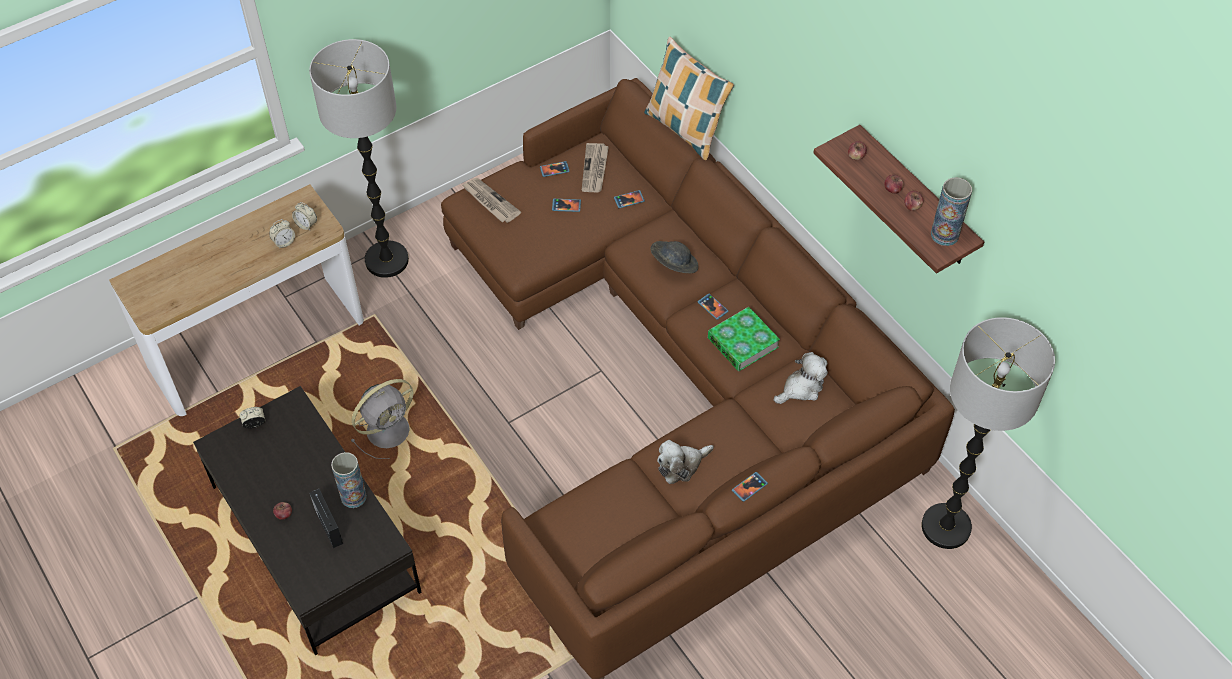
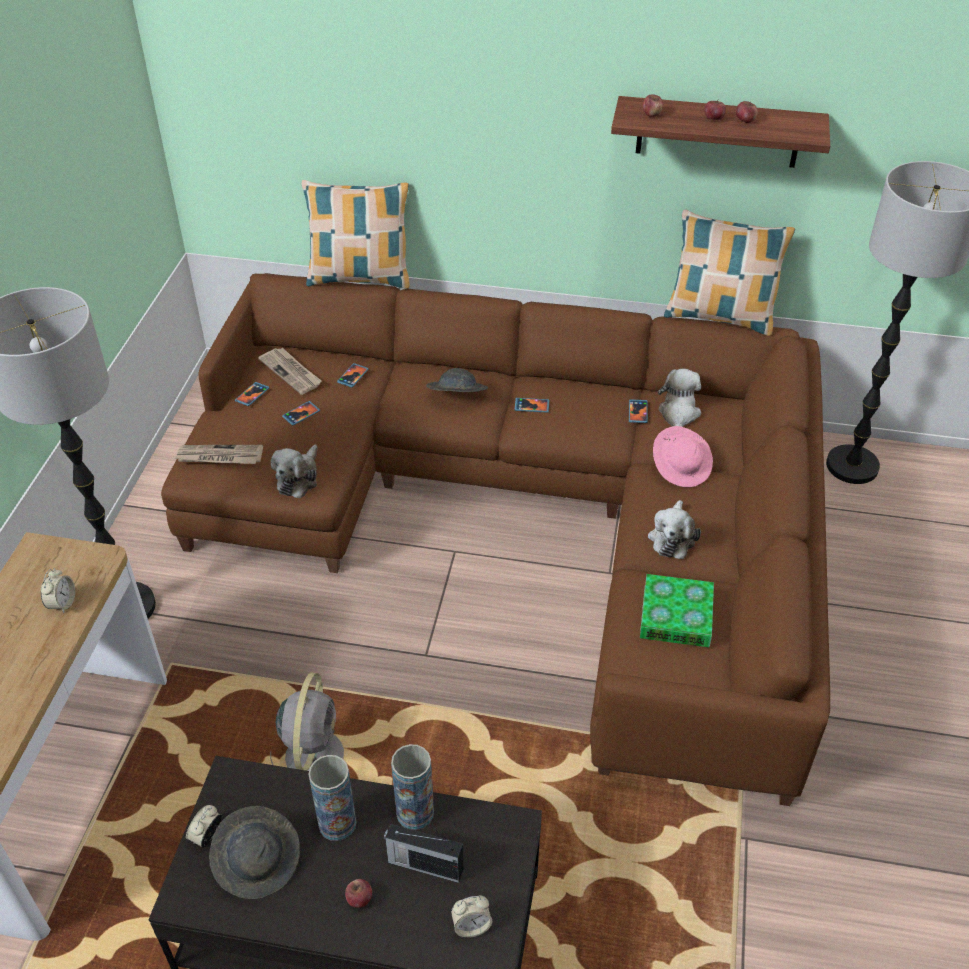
camera: 45 degrees left, 10 degrees down
alarm clock [292,202,317,230] -> alarm clock moved to [451,895,492,938]
book [708,307,780,371] -> book moved to [640,574,714,647]
phone [732,472,768,502] -> phone moved to [629,399,648,423]
vase [931,177,972,246] -> vase moved to [308,755,356,841]
none -> grey hat [209,806,300,899]
none -> plush toy [271,445,317,498]
none -> pink hat [653,426,713,487]
none -> pillow [664,210,795,336]

